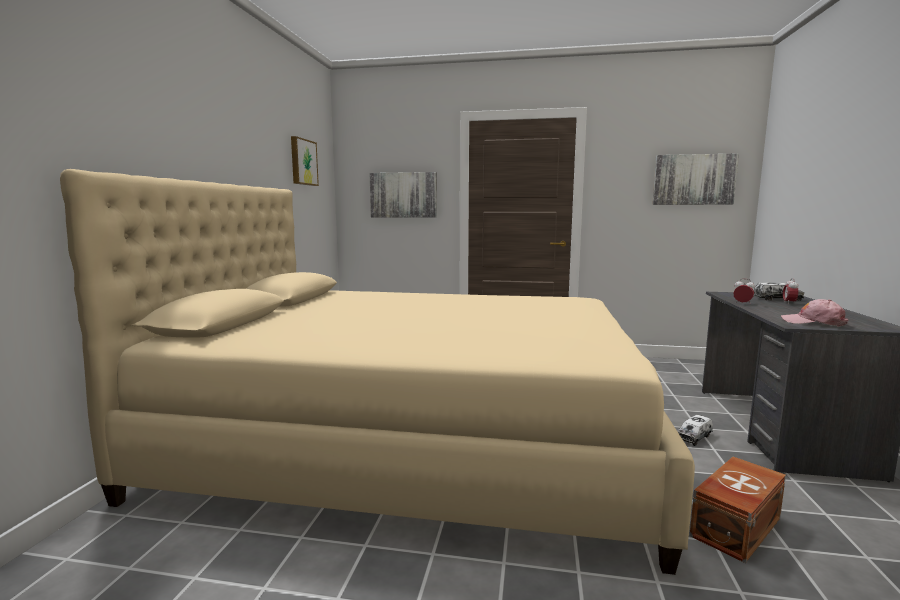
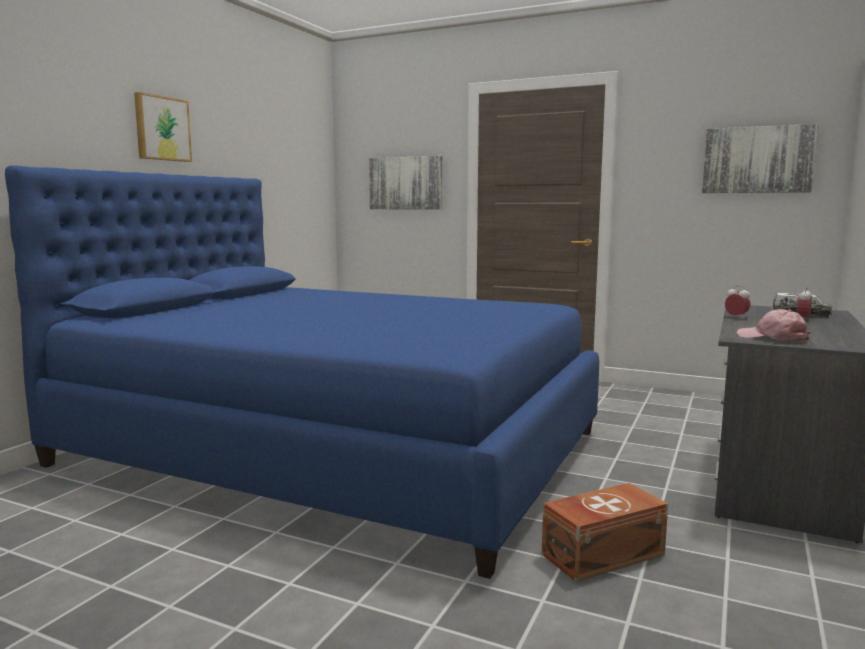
camera: 15 degrees right, 0 degrees up
beige bed [60,169,695,575] -> blue bed [5,165,599,579]
picture [291,136,319,186] -> picture moved to [134,92,192,162]
toy truck [677,415,713,446] -> none

